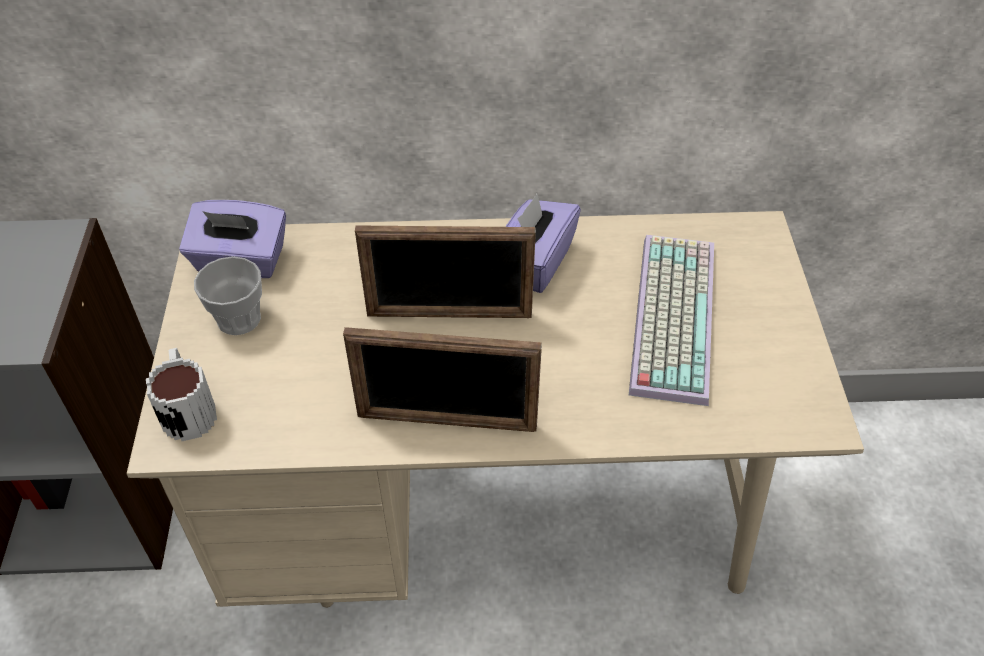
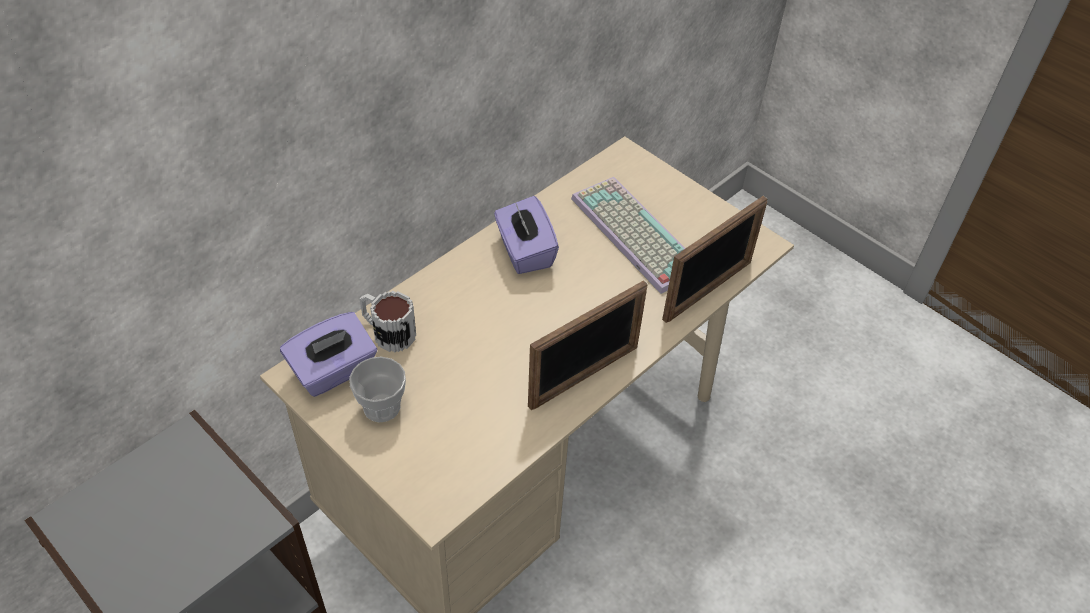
camera: 45 degrees left, 0 degrees up
mug [146,348,217,441] -> mug moved to [360,291,416,352]
picture frame [355,225,536,318] -> picture frame moved to [662,196,767,323]

